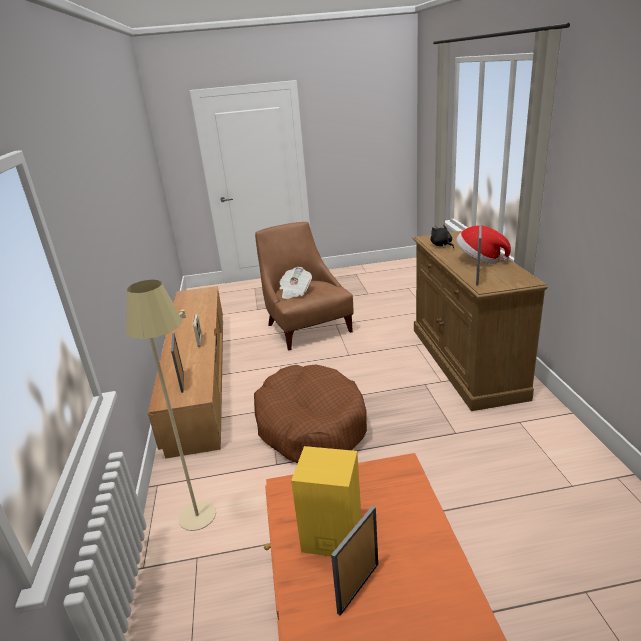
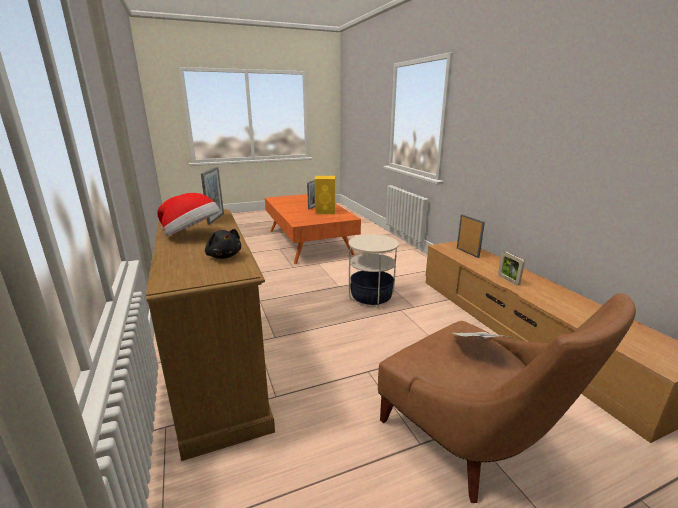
camera: 165 degrees right, 5 degrees down
beige floor lamp [127,280,216,531] -> none
brown dog bed [254,364,367,463] -> beige side table [349,234,399,308]

